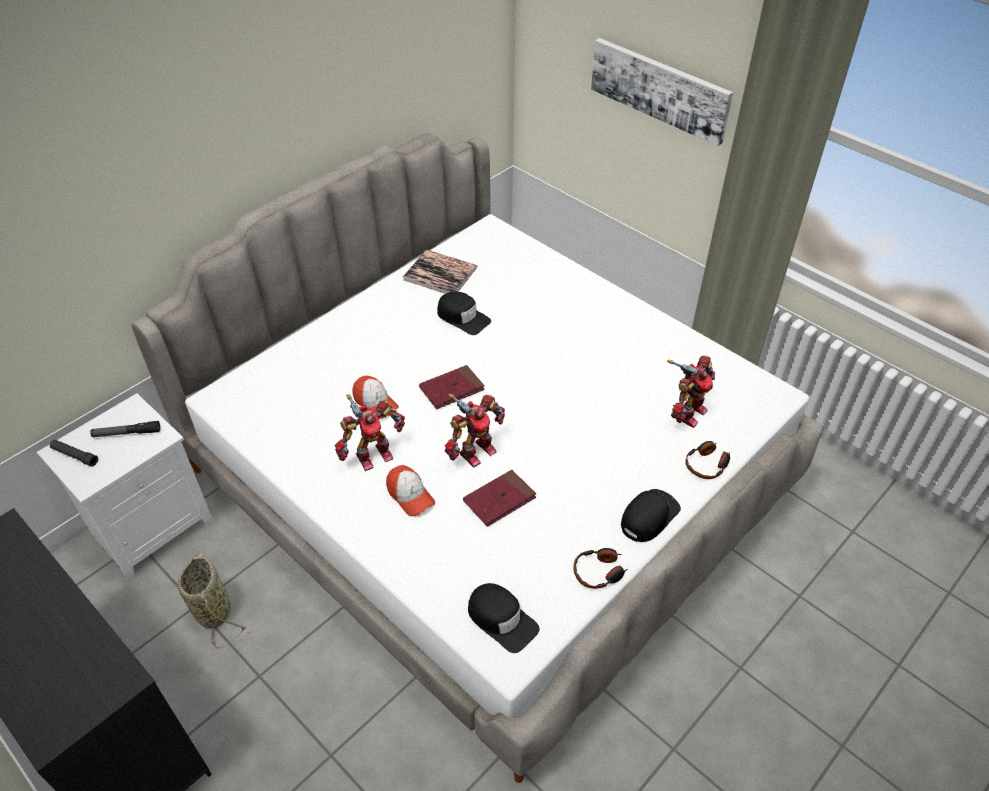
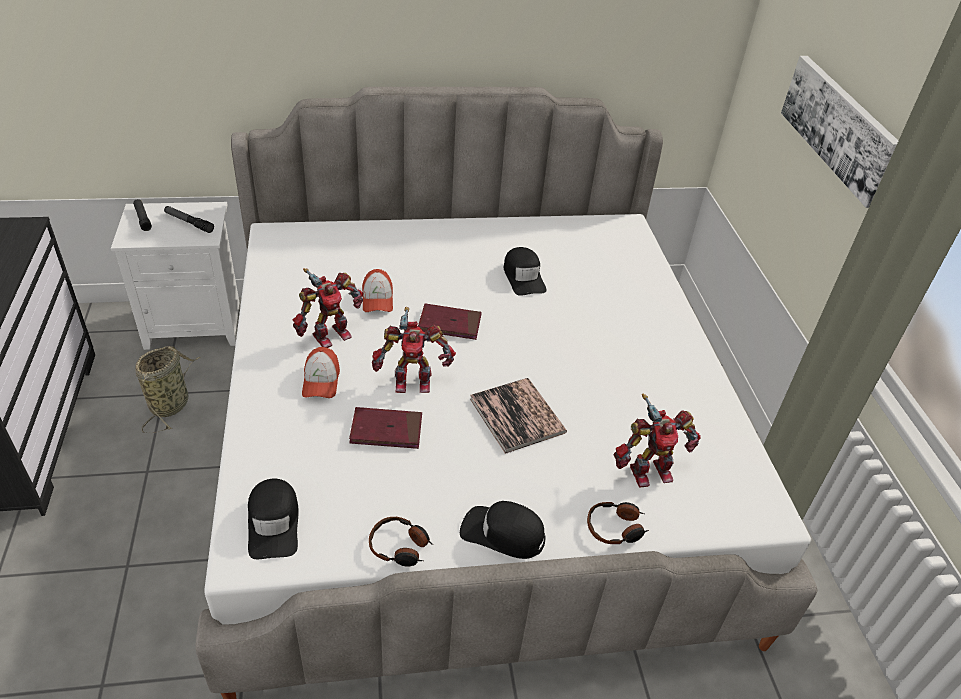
camera: 35 degrees right, 5 degrees down
toy robot [335,394,405,471] -> toy robot turned 45 degrees counterclockwise [292,268,363,348]
book [403,250,477,294] -> book moved to [470,378,567,454]
black cap [621,489,681,542] -> black cap turned 150 degrees counterclockwise [460,501,545,559]

